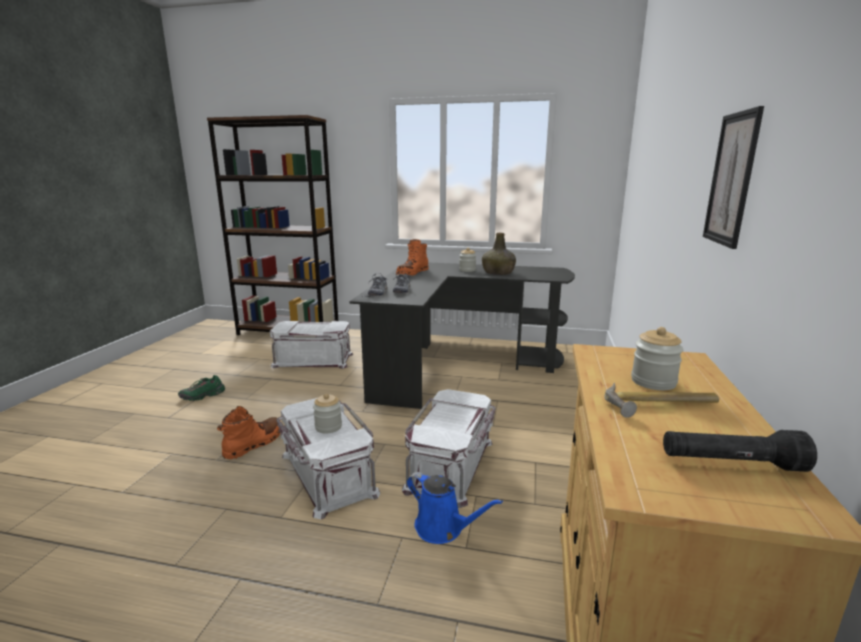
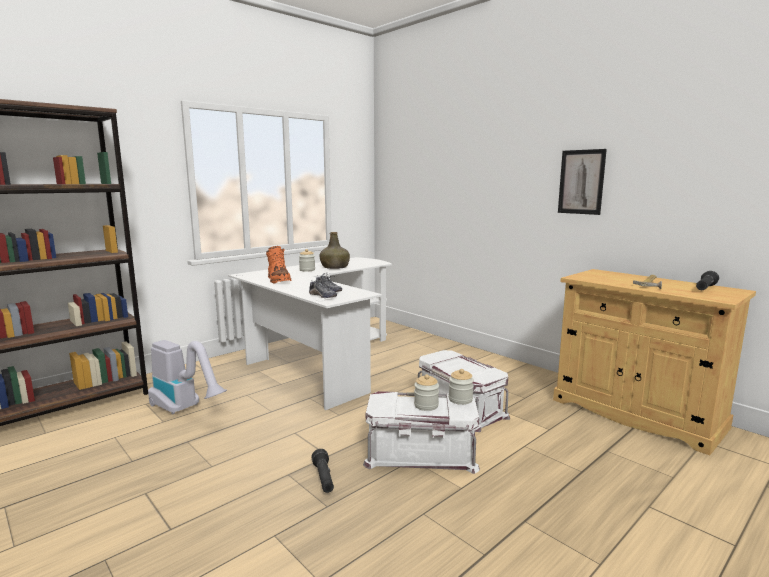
camera: 55 degrees left, 5 degrees down
green shoe [178,375,225,401] -> none
orange boot [217,406,280,459] -> black flashlight [312,449,334,493]
white storage box [270,321,353,369] -> vacuum cleaner [148,340,227,414]
black desk [350,263,575,409] -> white desk [228,257,392,410]
blue watering can [407,472,503,544] -> none
jar [631,327,684,390] -> jar moved to [449,369,474,405]

